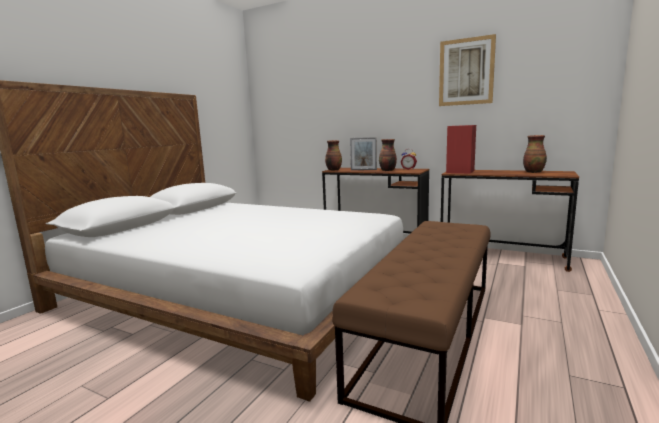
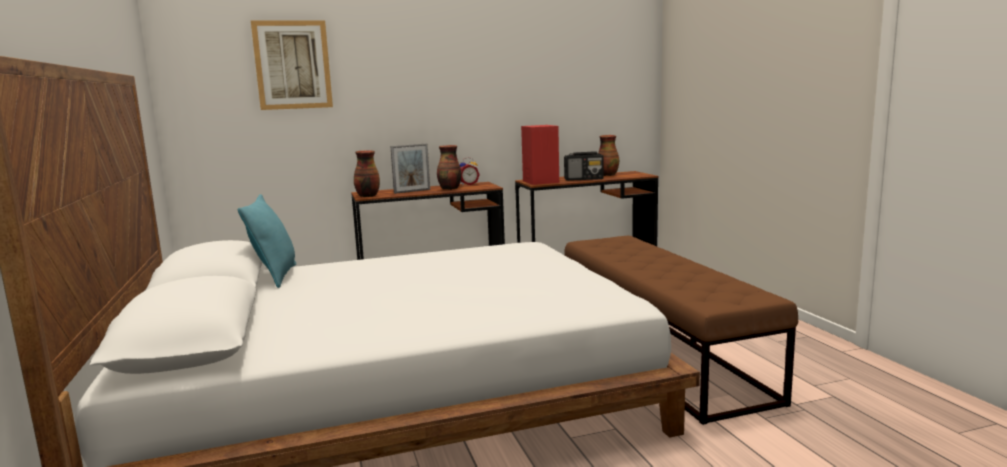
camera: 45 degrees left, 0 degrees up
picture [439,34,496,106] -> picture moved to [251,20,333,110]
none -> turquoise pillow [238,194,296,288]
none -> radio [564,152,604,181]

